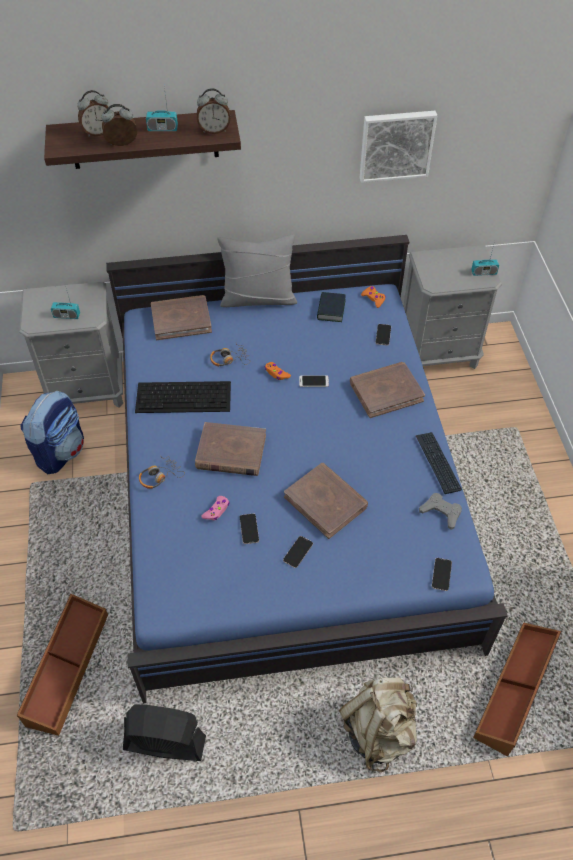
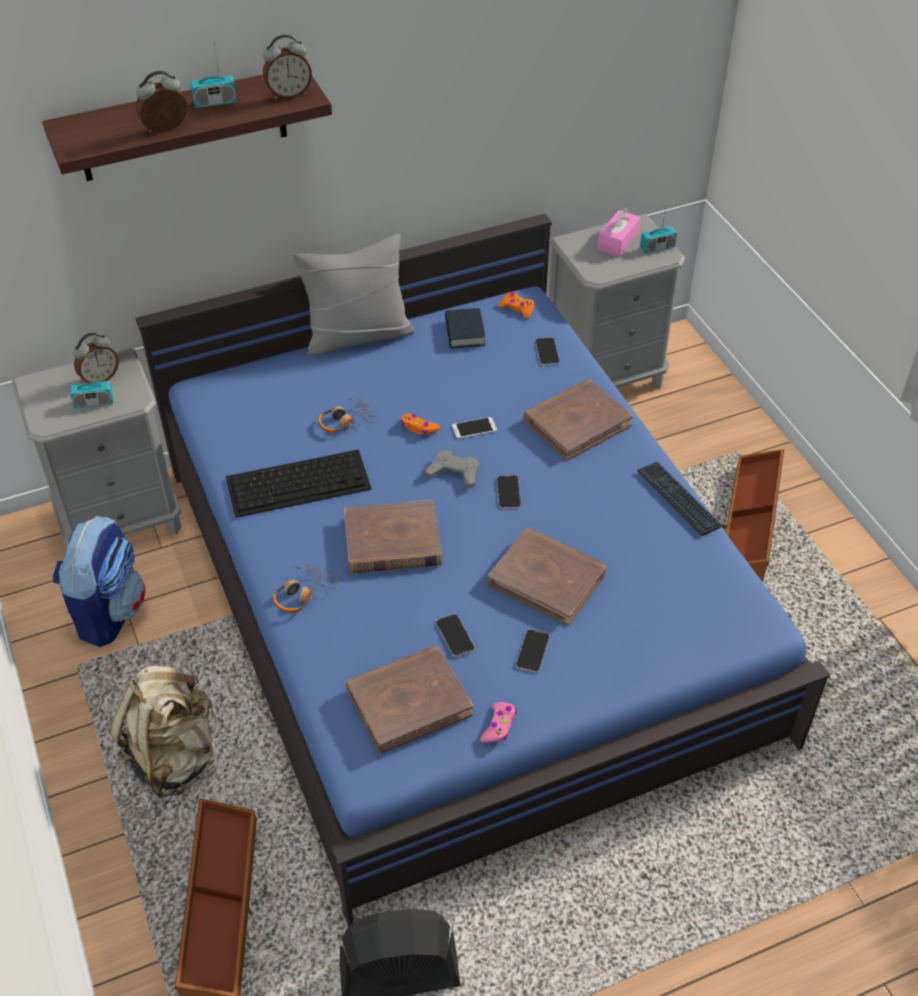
camera: 15 degrees left, 5 degrees down
alarm clock [77,90,108,137] -> alarm clock moved to [73,333,119,383]
brown book [151,295,212,340] -> brown book moved to [346,646,473,754]
pink game controller [201,496,230,520] -> pink game controller moved to [480,702,517,743]
beige backpack [339,678,417,772] -> beige backpack moved to [110,666,215,798]
picture [360,111,438,183] -> none
grey game controller [419,493,462,530] -> grey game controller moved to [425,450,479,488]
phone [432,558,452,591] -> phone moved to [497,475,521,509]
brown storage box [473,623,561,757] -> brown storage box moved to [726,449,784,582]
none -> pink tissue box [598,207,641,257]

